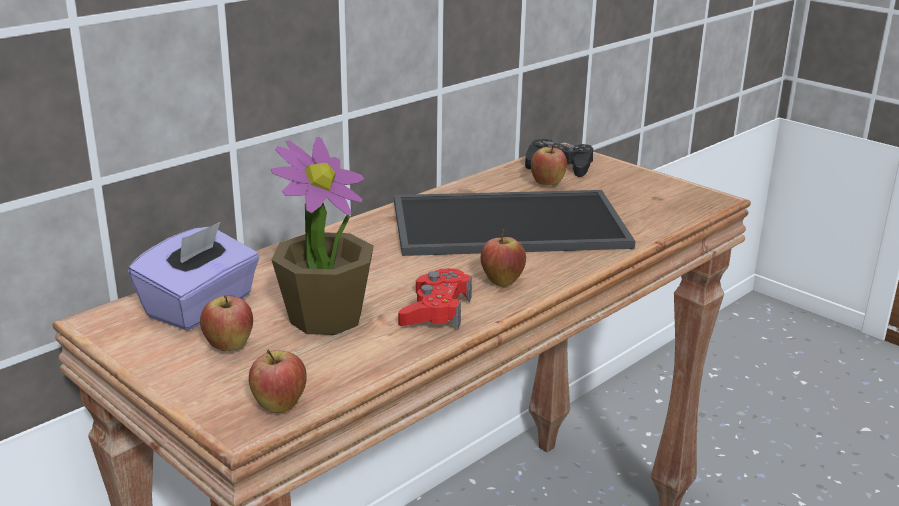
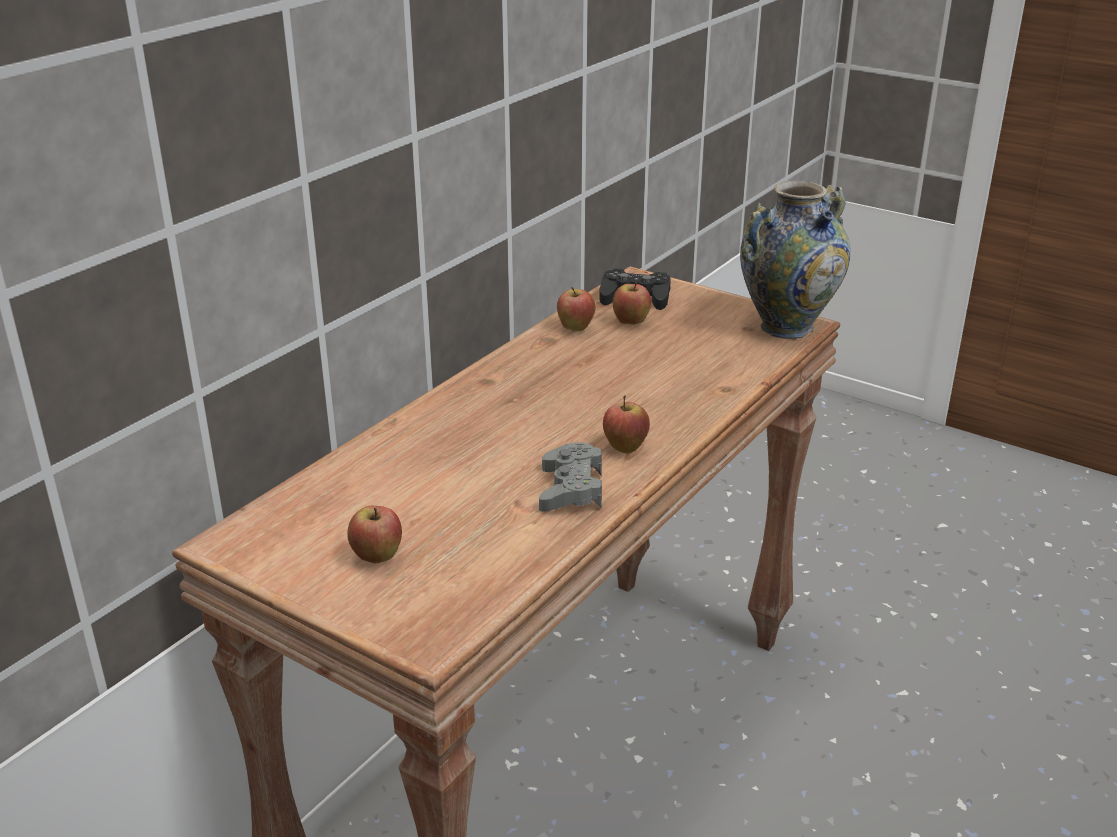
camera: 10 degrees left, 5 degrees up
purple tissue box [128,222,260,331] -> none
apple [249,349,307,413] -> apple moved to [557,287,596,332]
potted plant [271,137,374,335] -> none
tray [394,190,635,256] -> none
red game controller [398,268,472,329] -> grey game controller [539,442,602,512]
none -> vase [740,181,851,339]

